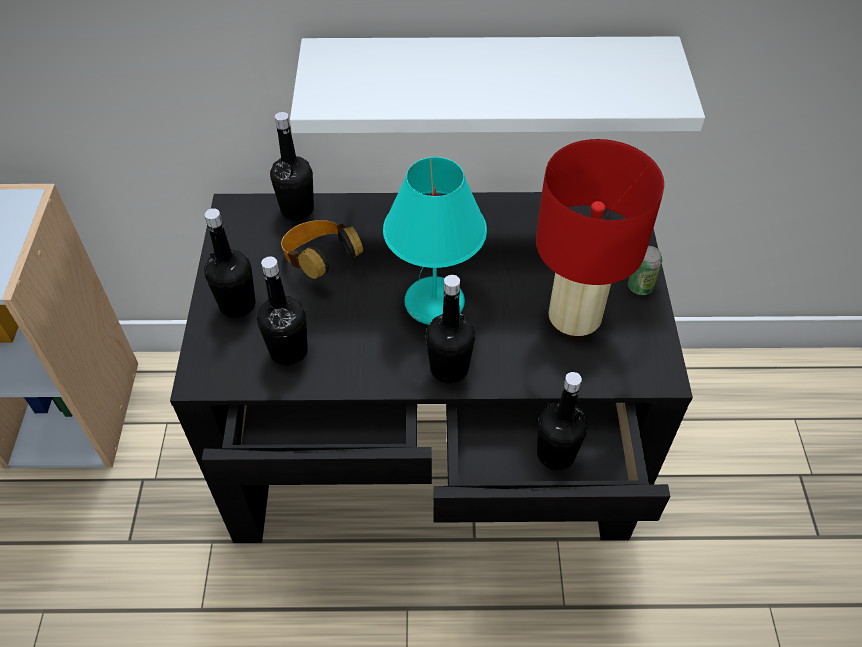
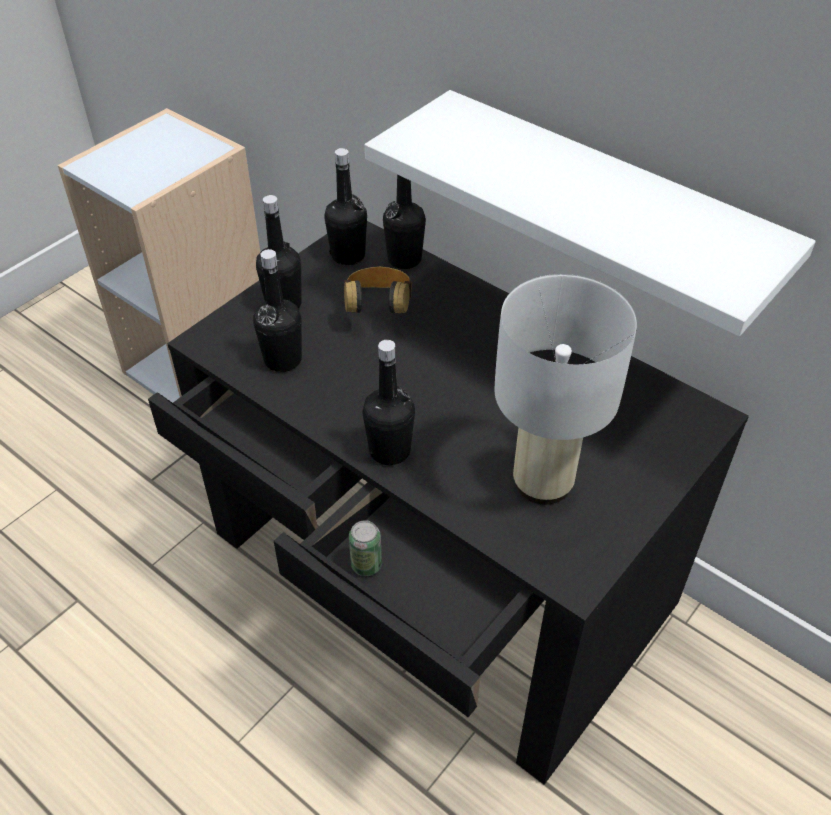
camera: 40 degrees right, 5 degrees down
turquoise table lamp [383,157,487,325] -> none
red table lamp [536,139,664,340] -> white table lamp [495,274,637,505]
black bottle [537,372,587,470] -> black bottle moved to [324,148,367,265]
can [628,246,662,295] -> can moved to [349,520,382,576]

